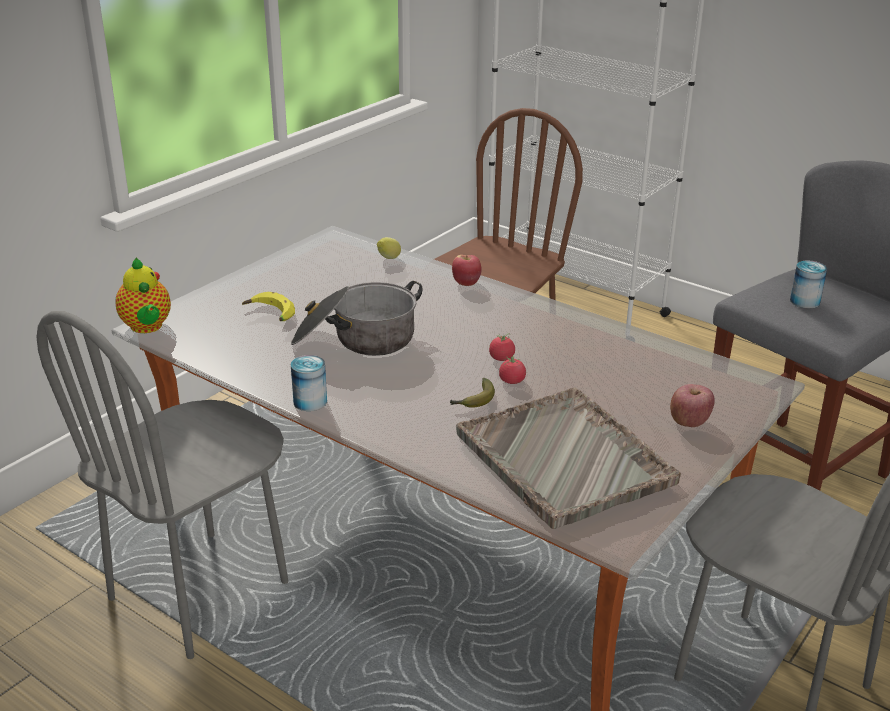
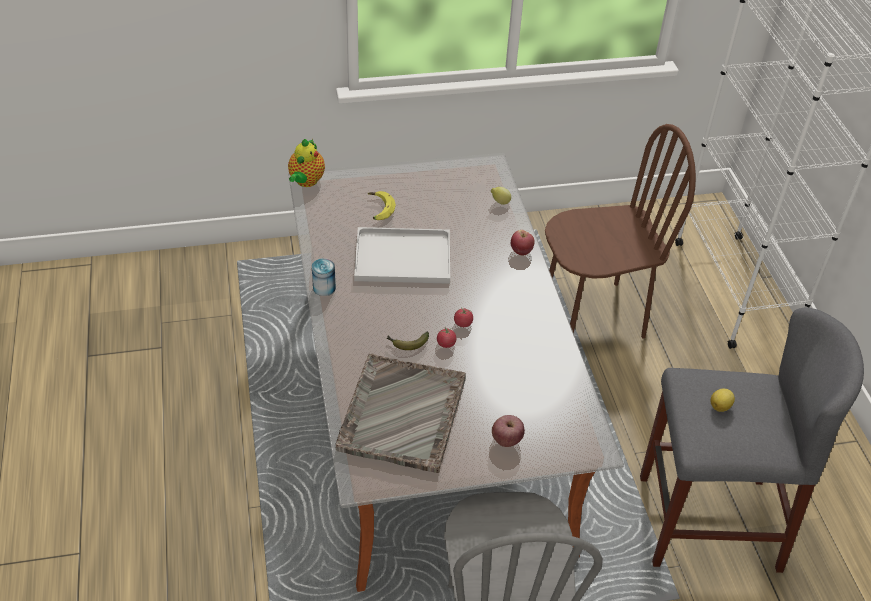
camera: 40 degrees right, 15 degrees up
grey chair [37,311,288,659] -> none
cooking pot [291,281,423,356] -> white tray [354,227,450,284]
can [790,261,827,308] -> lemon [711,389,735,412]

